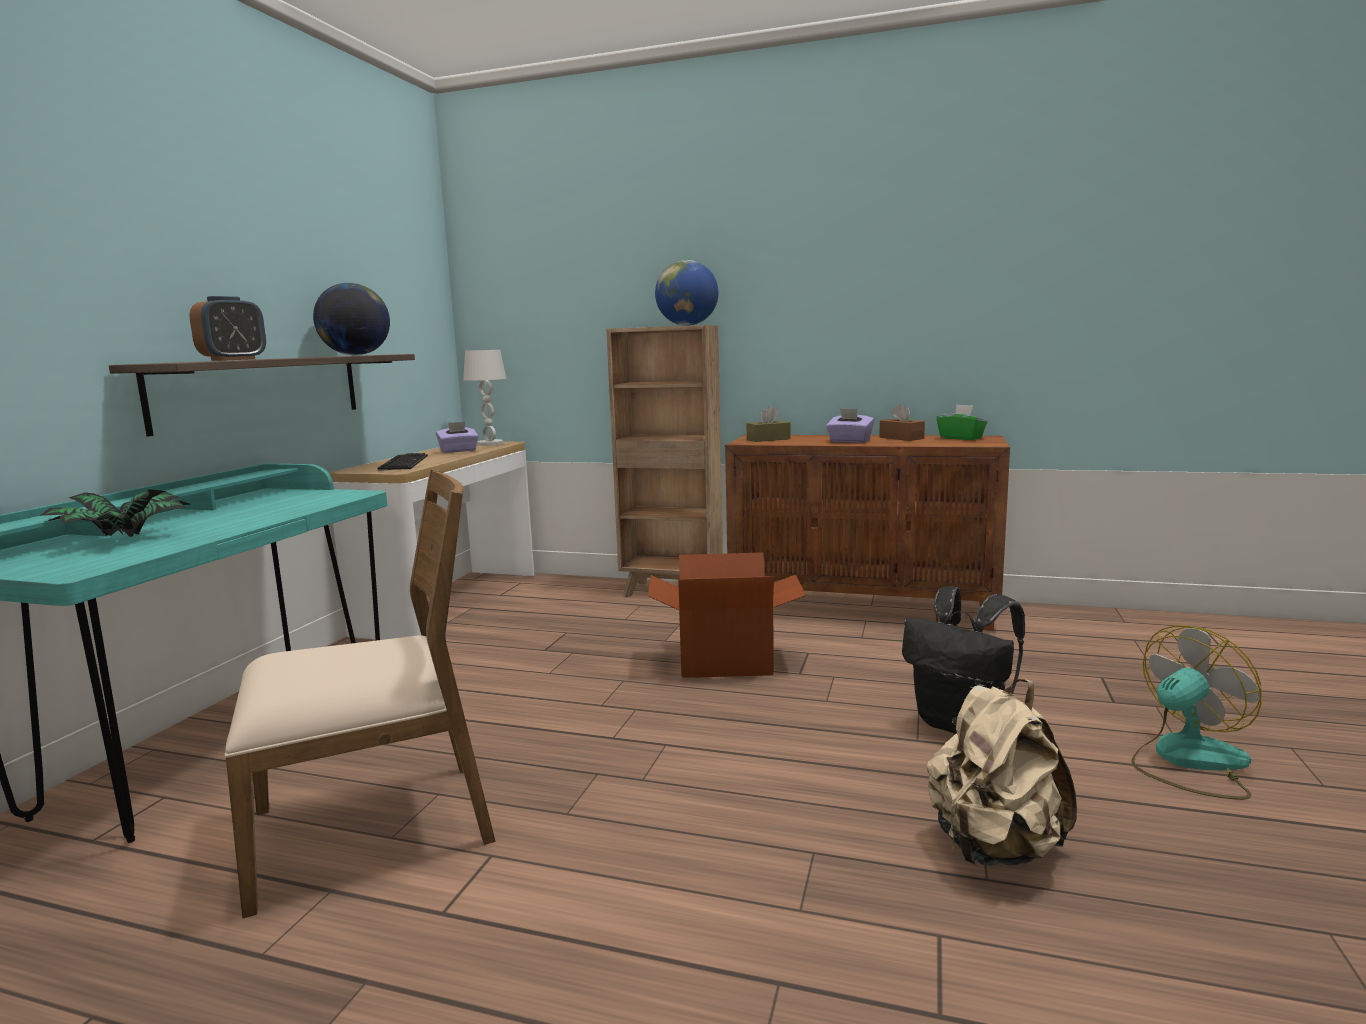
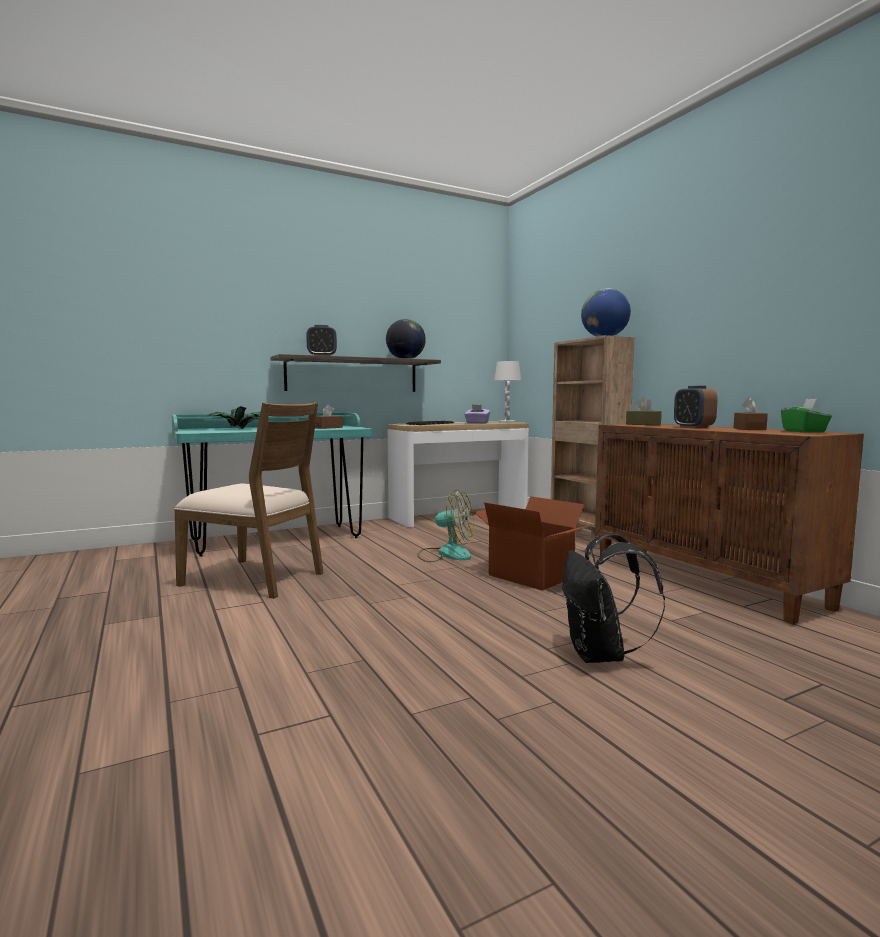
camera: 45 degrees right, 5 degrees down
purple tissue box [826,408,874,443] -> alarm clock [674,385,718,428]
beige backpack [927,679,1077,866] -> none
fan [1131,625,1262,800] -> fan moved to [417,490,474,562]
none -> brown tissue box [315,405,343,429]

